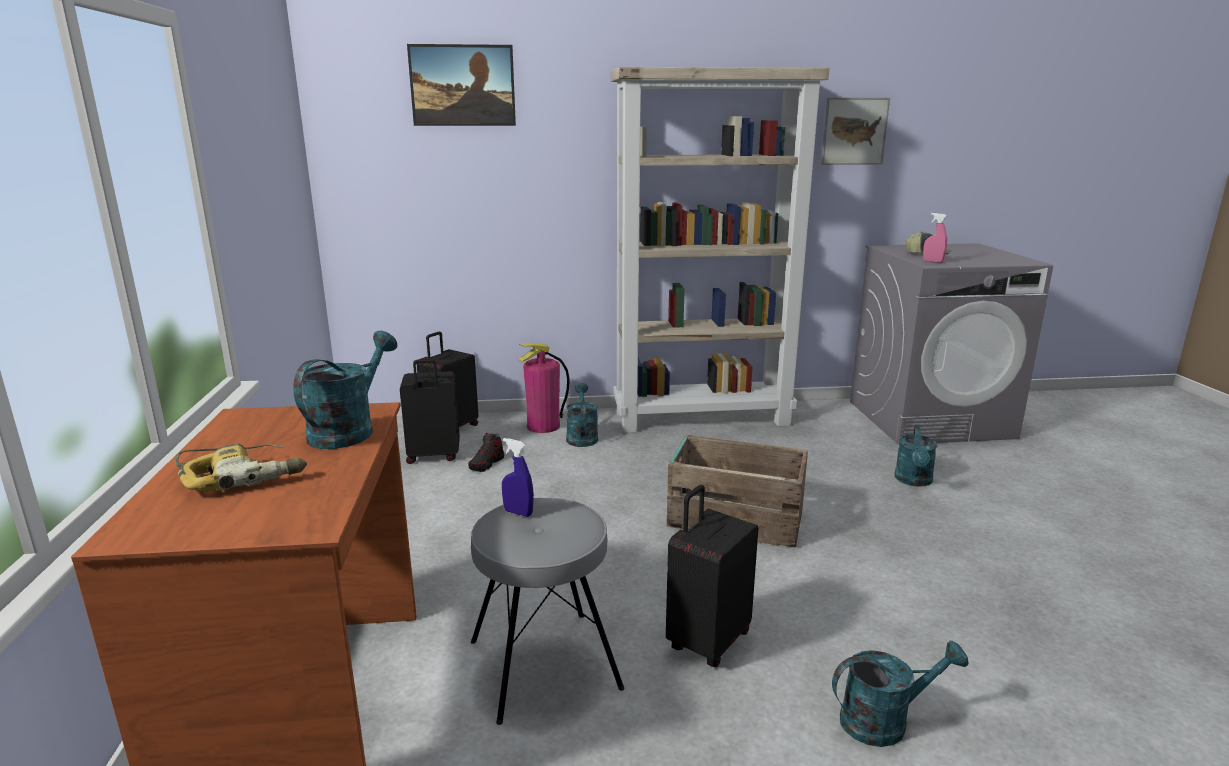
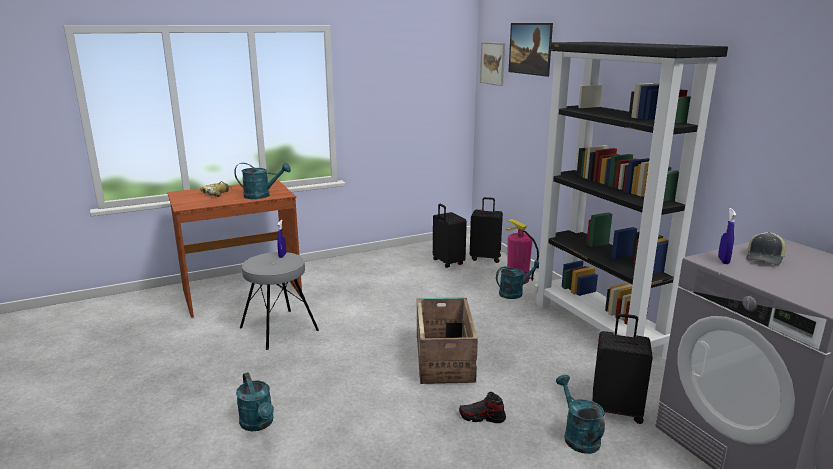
camera: 70 degrees right, 0 degrees up
shoe [468,433,504,472] -> shoe moved to [459,392,506,423]
beige bookcase [611,67,829,433] -> black bookcase [534,42,728,357]
black suitcase [666,485,758,667] -> black suitcase moved to [593,313,653,424]
picture [821,97,890,165] -> picture moved to [480,42,505,86]
turquoise watering can [895,424,937,487] -> turquoise watering can turned 75 degrees clockwise [556,375,605,454]
pink spray bottle [923,213,947,263] -> blue spray bottle [718,208,736,264]

